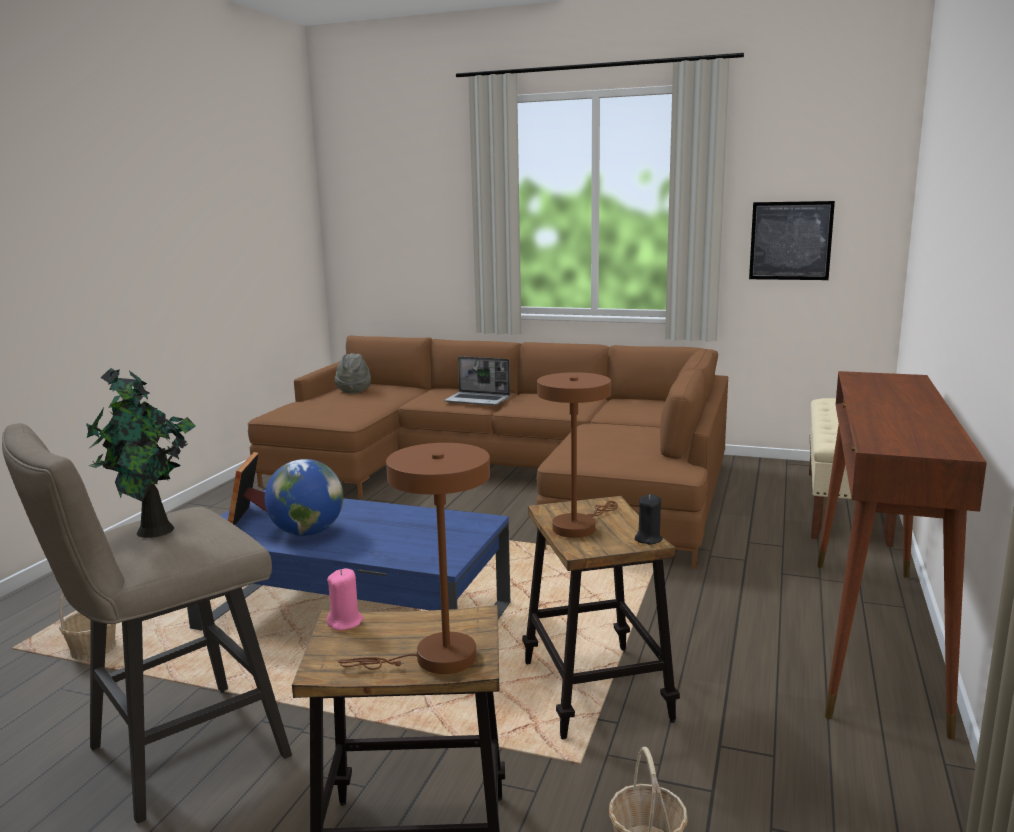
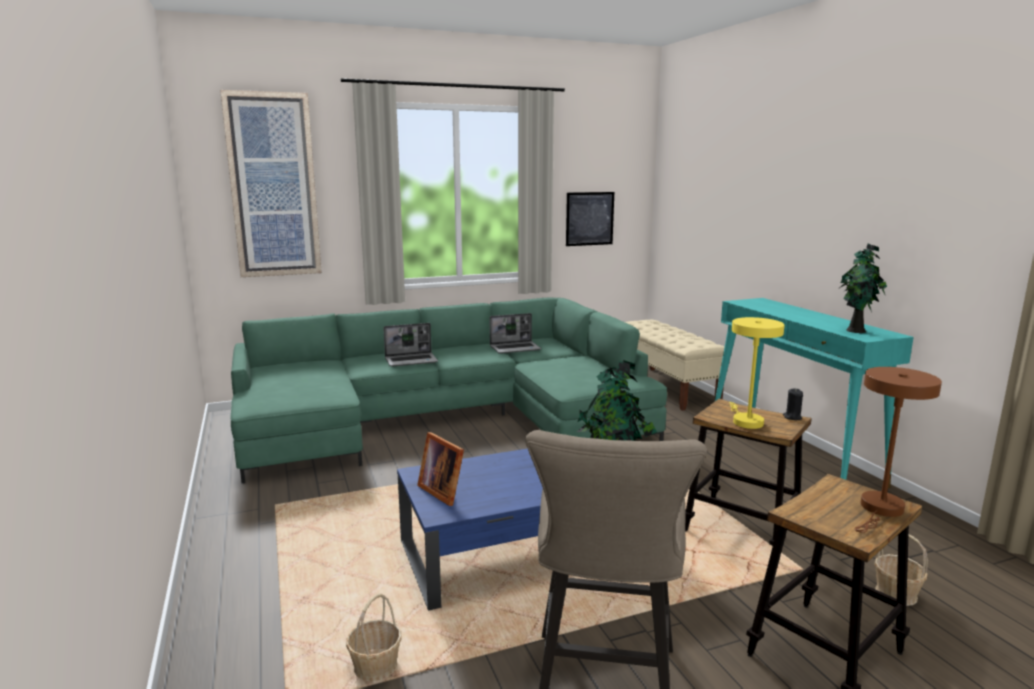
camera: 40 degrees left, 0 degrees up
brown sofa [248,335,728,569] -> green sofa [231,297,667,484]
globe [265,459,343,536] -> none
pink candle [327,568,363,630] -> none
grey hat [335,353,371,394] -> none
brown table lamp [537,372,618,538] -> yellow table lamp [729,317,785,429]
brown console table [817,371,987,740] -> turquoise console table [715,298,914,488]
none -> picture [220,90,322,277]
none -> laptop [490,313,541,354]
none -> potted plant [840,244,887,333]

